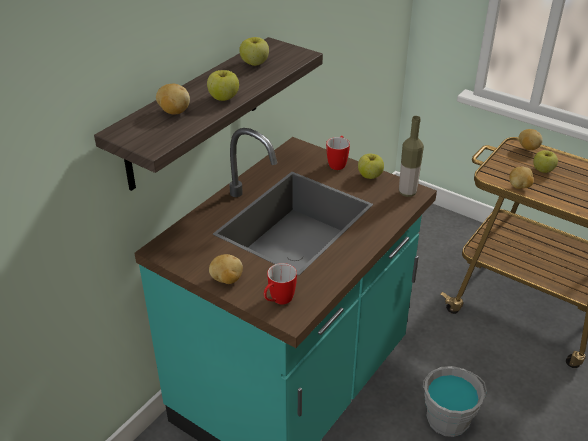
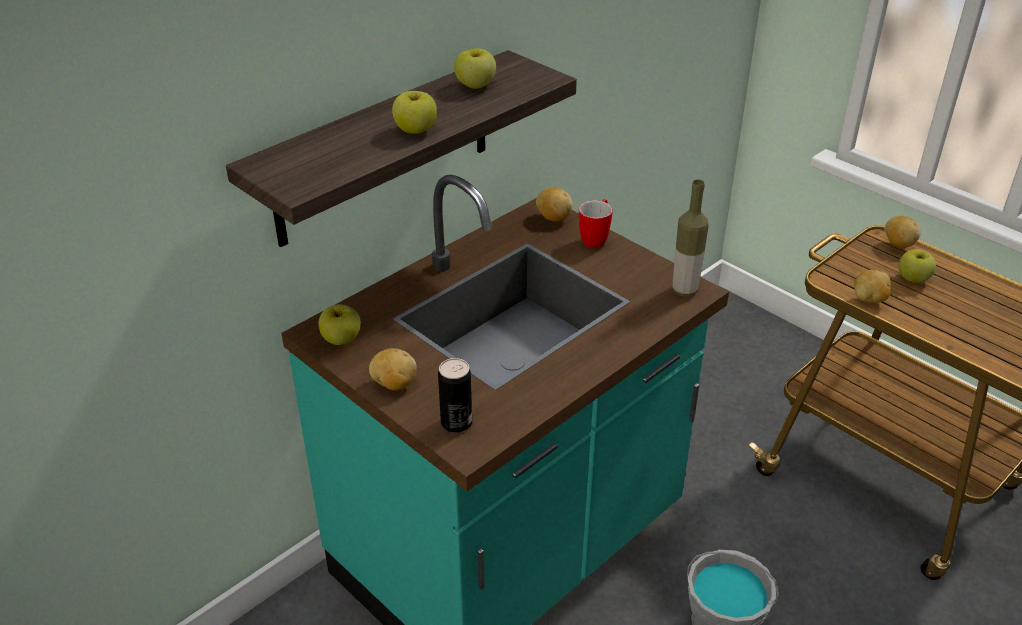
camera: 10 degrees right, 0 degrees up
potato [156,84,190,114] -> potato moved to [536,188,573,221]
mug [264,263,297,305] -> can [438,358,472,433]
apple [358,154,384,179] -> apple moved to [319,304,361,345]

